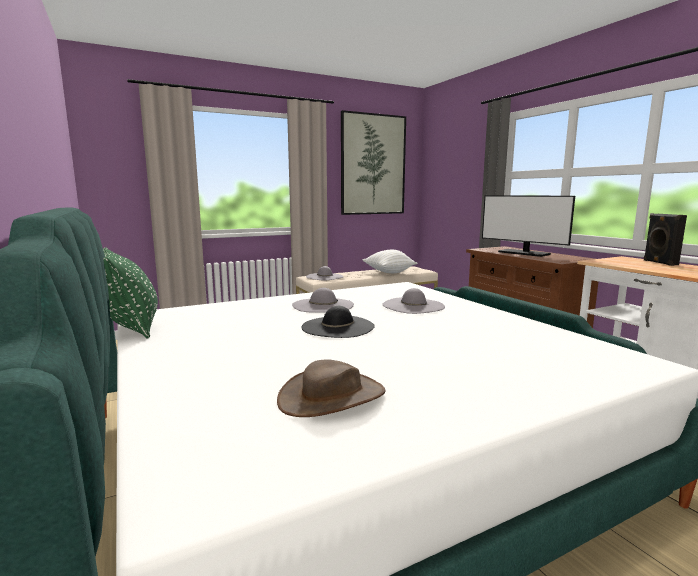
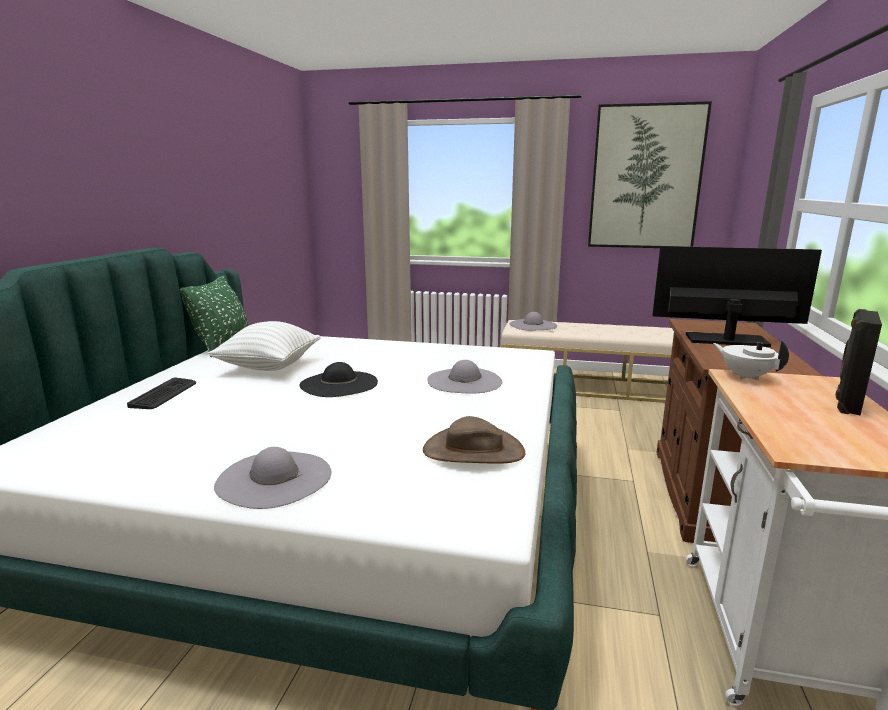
camera: 40 degrees right, 5 degrees up
brown hat [277,359,386,417] -> brown hat moved to [423,416,525,464]
grey hat [292,288,354,313] -> grey hat moved to [214,447,331,509]
white pillow [363,250,418,273] -> white pillow moved to [208,321,320,371]
monitor [482,195,575,257] -> monitor turned 105 degrees clockwise [652,246,822,347]
none -> keyboard [127,377,196,409]
none -> white teapot [713,340,789,380]

